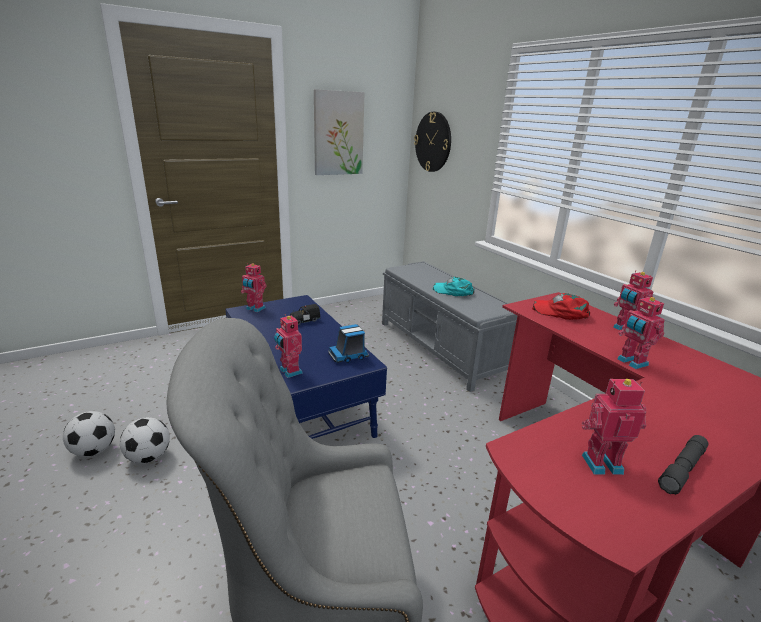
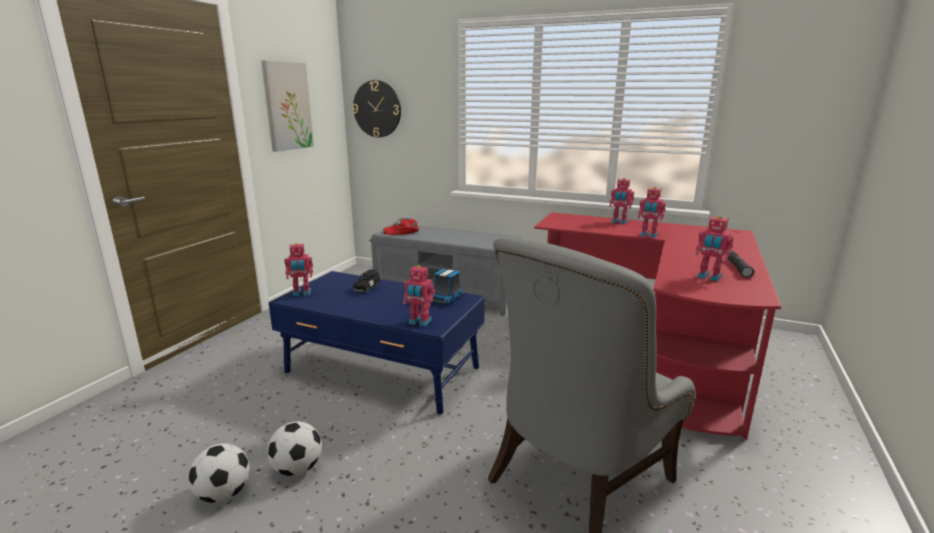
camera: 35 degrees left, 5 degrees down
turquoise cap [432,277,475,296] -> none
red cap [532,293,590,320] -> red cap moved to [383,218,419,235]
toy robot [582,379,646,475] -> toy robot turned 105 degrees counterclockwise [695,215,734,281]

